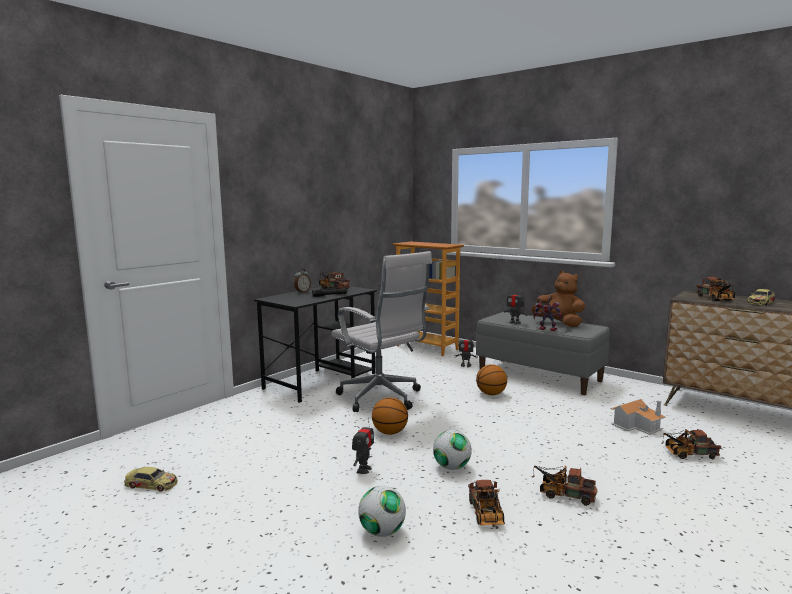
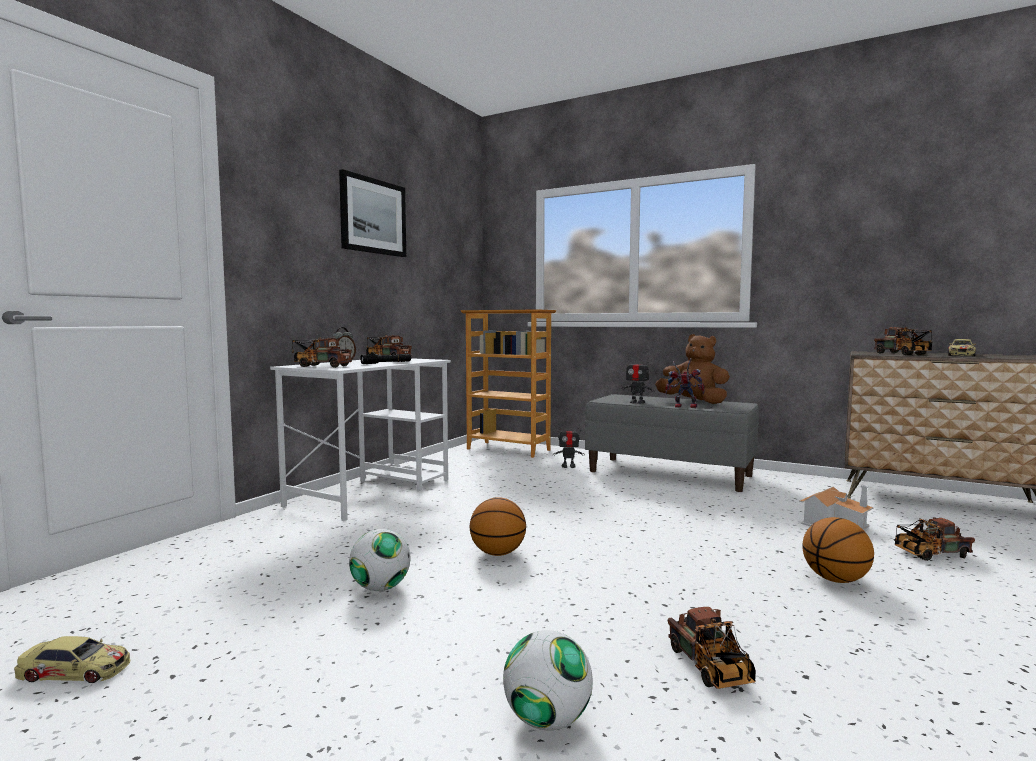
camera: 10 degrees left, 5 degrees down
black desk [254,286,377,403] -> white desk [270,358,451,521]
white office chair [331,251,432,412] -> none
toy robot [352,419,374,474] -> none
football [433,430,472,470] -> football moved to [349,529,410,591]
basketball [476,364,507,395] -> basketball moved to [802,517,874,583]
toy truck [532,466,597,506] -> toy truck moved to [291,337,352,368]
none -> picture [339,169,406,257]

